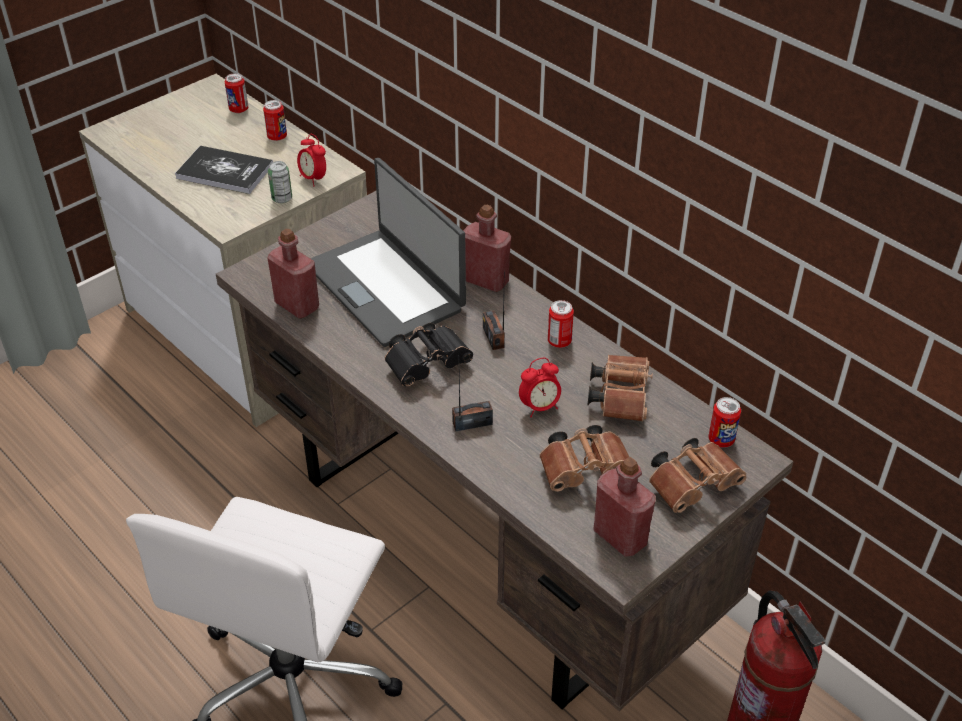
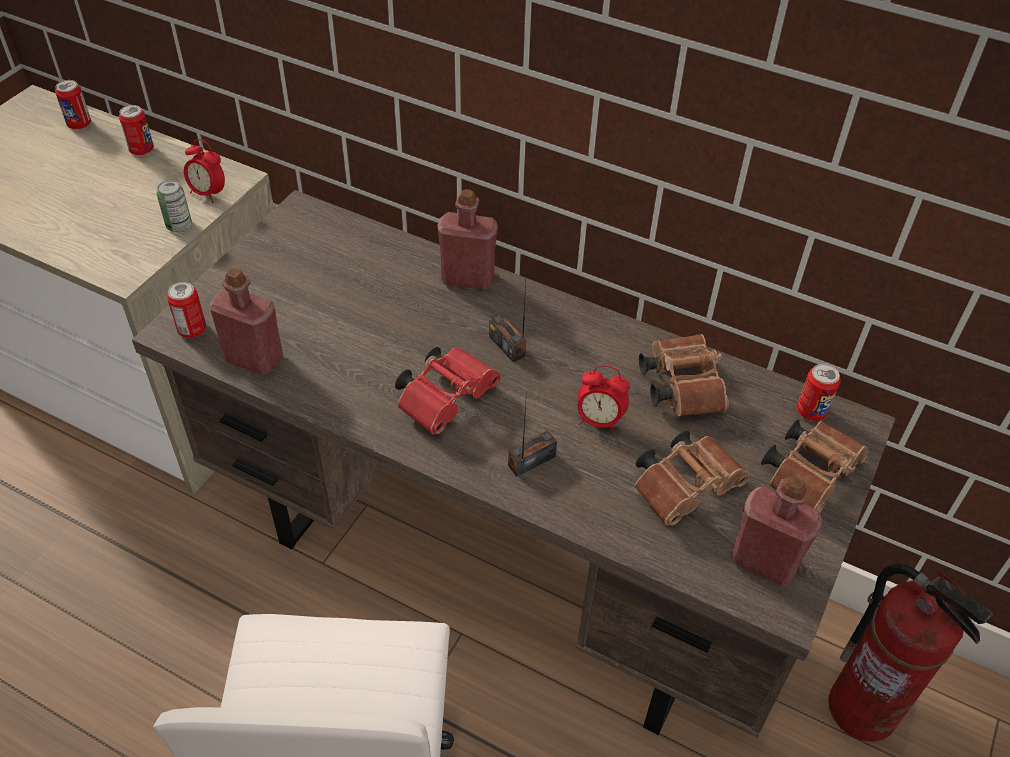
camera: 20 degrees left, 5 degrees up
book [175,146,273,194] -> none
laptop [311,158,466,347] -> none
black binoculars [385,323,473,386] -> red binoculars [395,347,501,435]
alarm clock [519,358,561,417] -> alarm clock turned 60 degrees clockwise [577,365,630,434]
can [548,300,574,348] -> can moved to [167,282,206,338]

